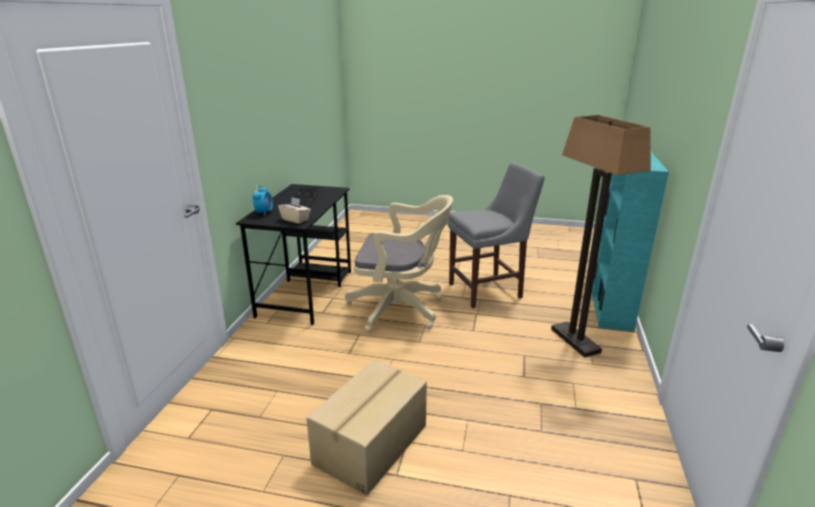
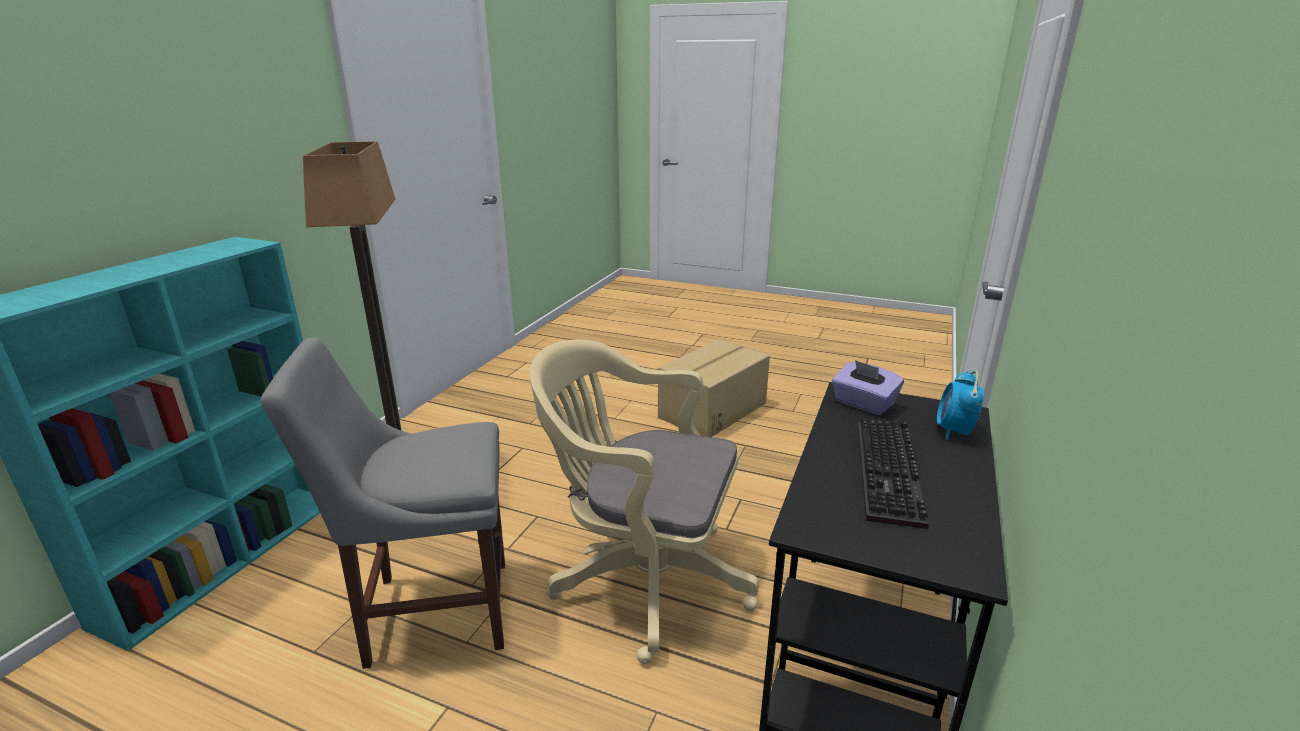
camera: 170 degrees left, 0 degrees up
beige tissue box [278,197,311,224] -> purple tissue box [832,360,904,415]

